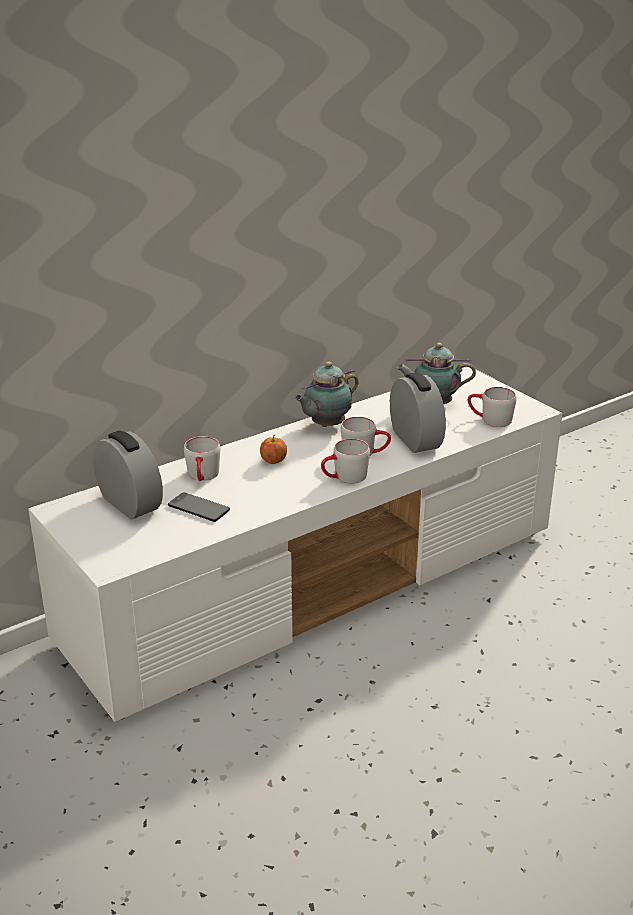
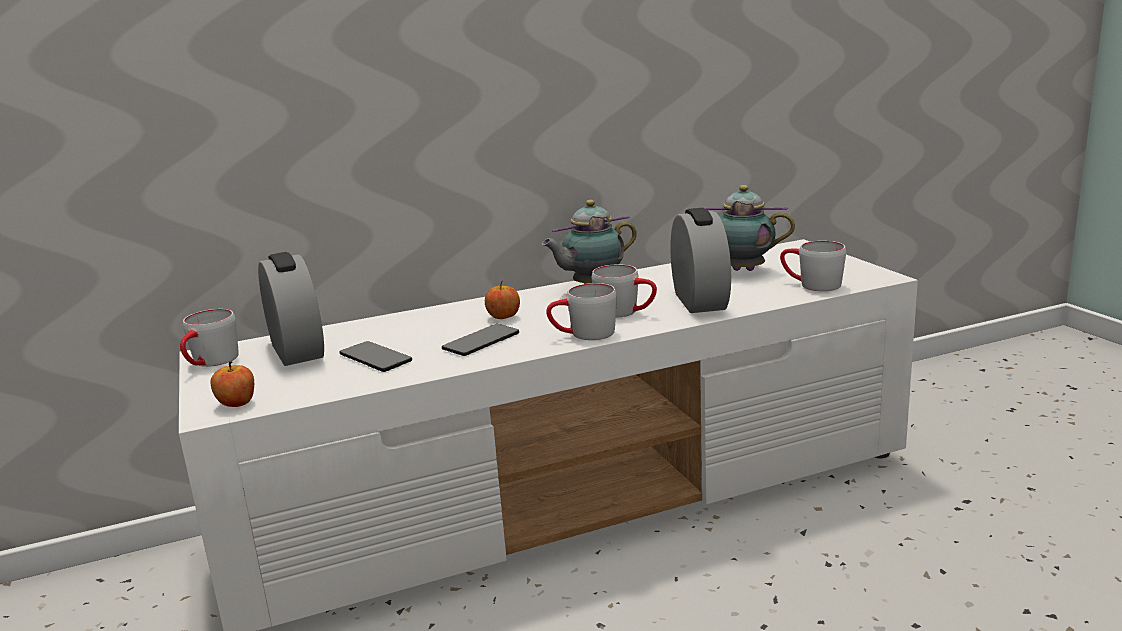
camera: 15 degrees right, 10 degrees down
grey mug [184,436,220,481] -> grey mug moved to [180,309,239,367]
none -> apple [210,361,254,407]
none -> phone [442,324,519,356]

